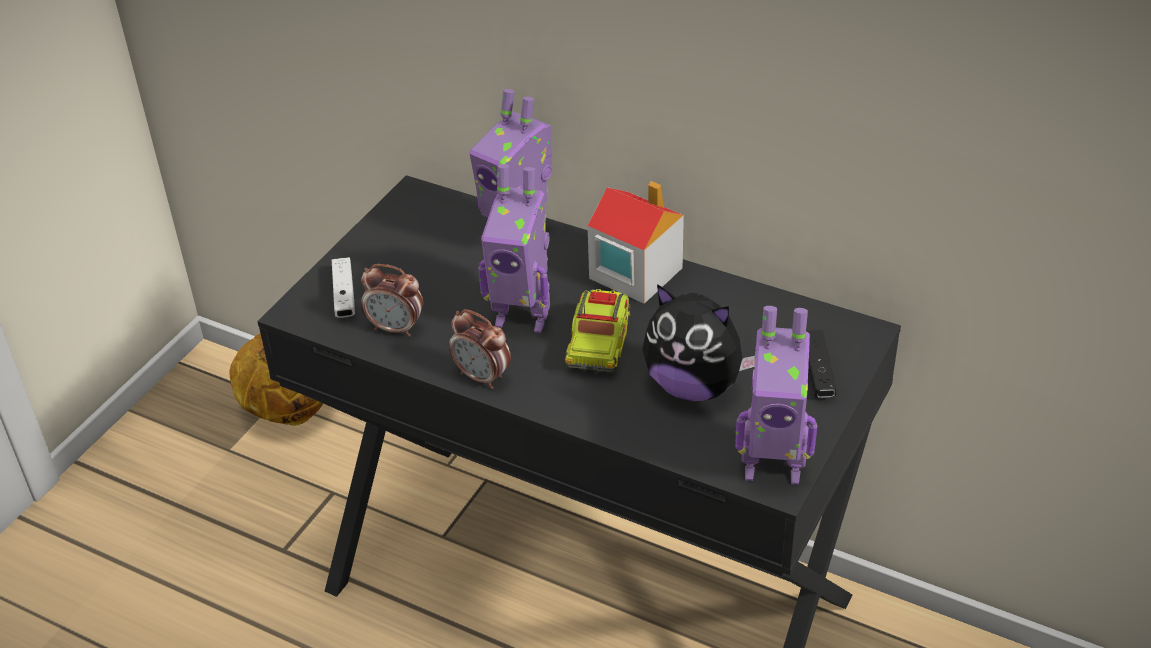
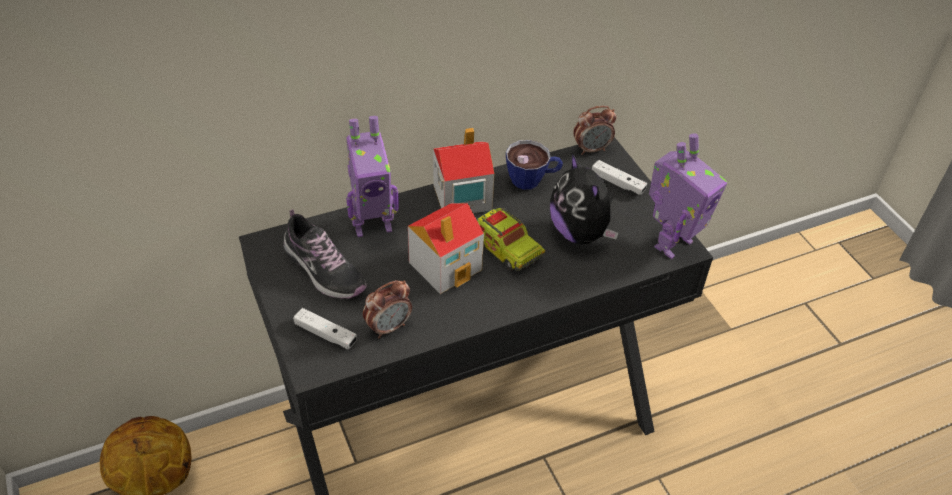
camera: 55 degrees left, 5 degrees up
alarm clock [449,309,511,389] -> alarm clock moved to [573,106,616,155]
toy robot [478,164,550,333] -> toy house [408,203,484,294]
plush toy [642,284,755,401] -> plush toy turned 90 degrees clockwise [550,153,618,244]
black game controller [807,330,836,398] -> white game controller [592,160,647,195]
none -> shoe [283,209,367,299]
none -> cup [506,140,563,190]

